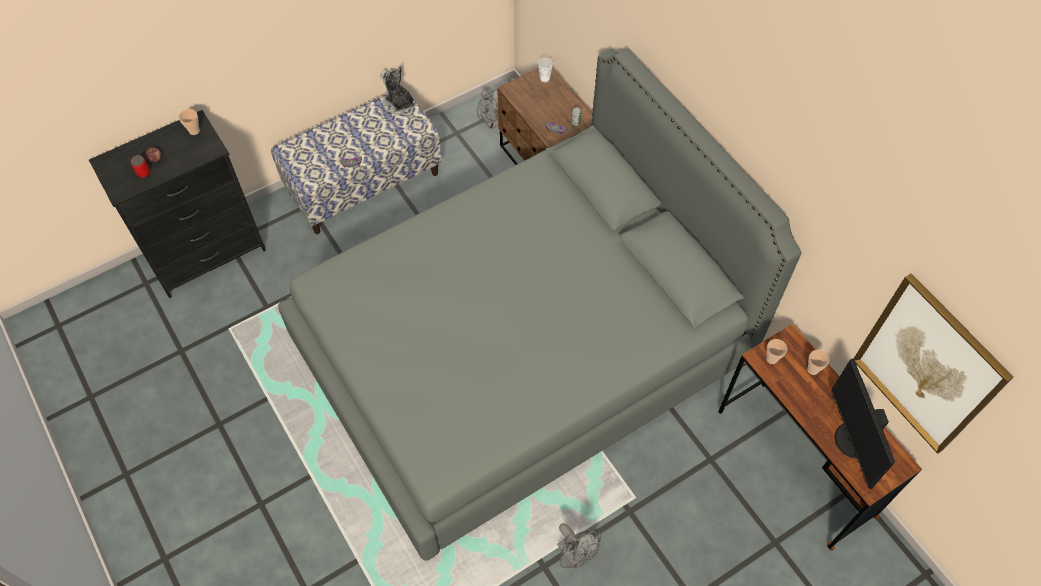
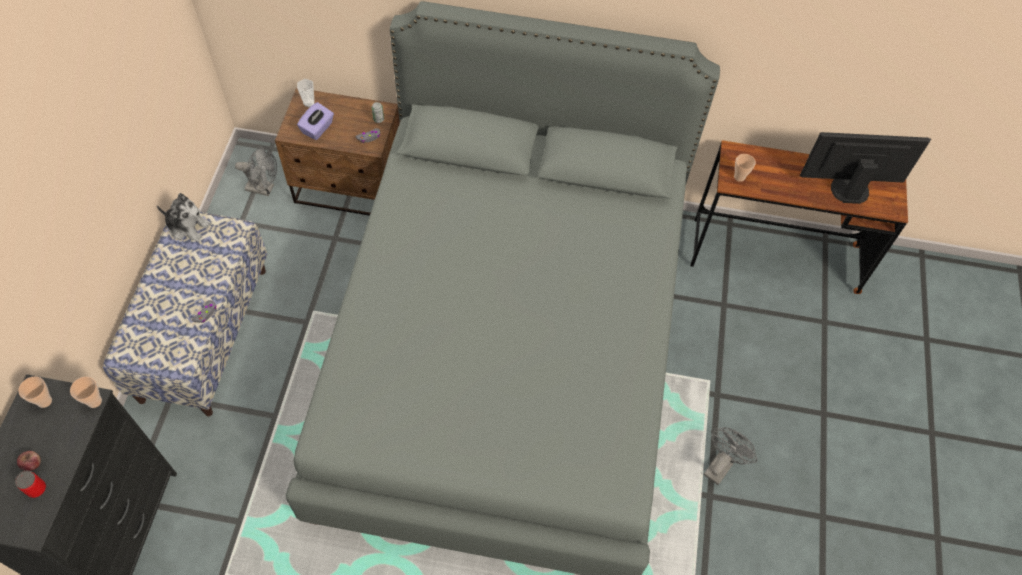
camera: 50 degrees left, 0 degrees up
plush toy [380,66,415,114] -> plush toy turned 150 degrees counterclockwise [157,193,211,242]
grey fan [557,523,601,568] -> grey fan turned 60 degrees counterclockwise [703,427,757,485]
cup [807,350,830,375] -> cup moved to [70,377,102,408]
monitor [831,359,895,489] -> monitor turned 150 degrees clockwise [800,132,931,204]
picture [853,273,1014,454] -> none
none -> purple tissue box [297,102,334,140]

